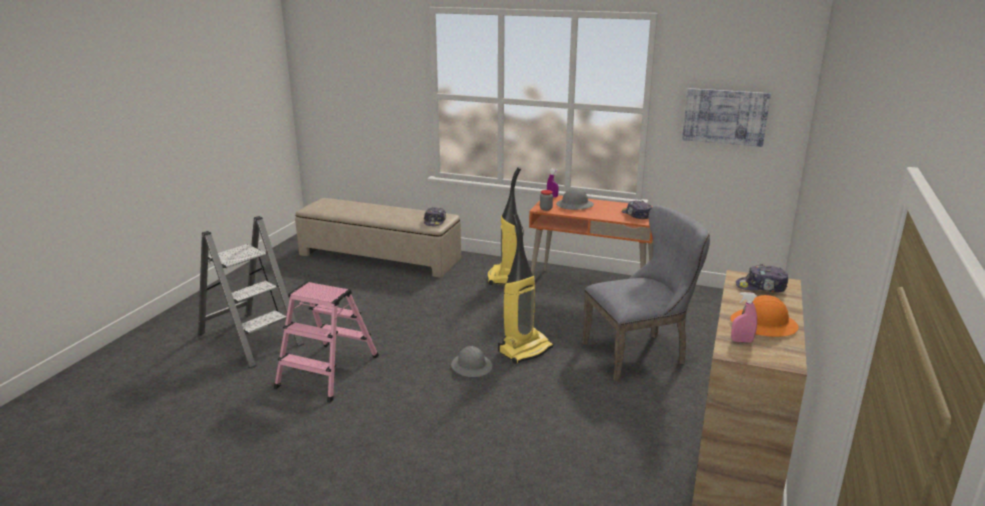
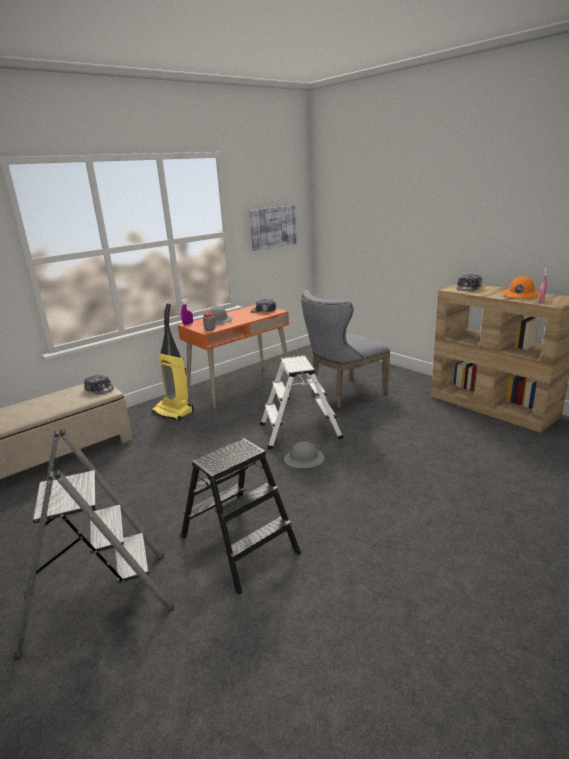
camera: 60 degrees left, 0 degrees up
pink step ladder [274,281,379,403] -> black step ladder [181,438,301,595]
vacuum cleaner [498,214,554,364] -> white step ladder [260,355,344,450]
grey chair [582,205,710,382] -> grey chair turned 135 degrees counterclockwise [301,290,390,408]

